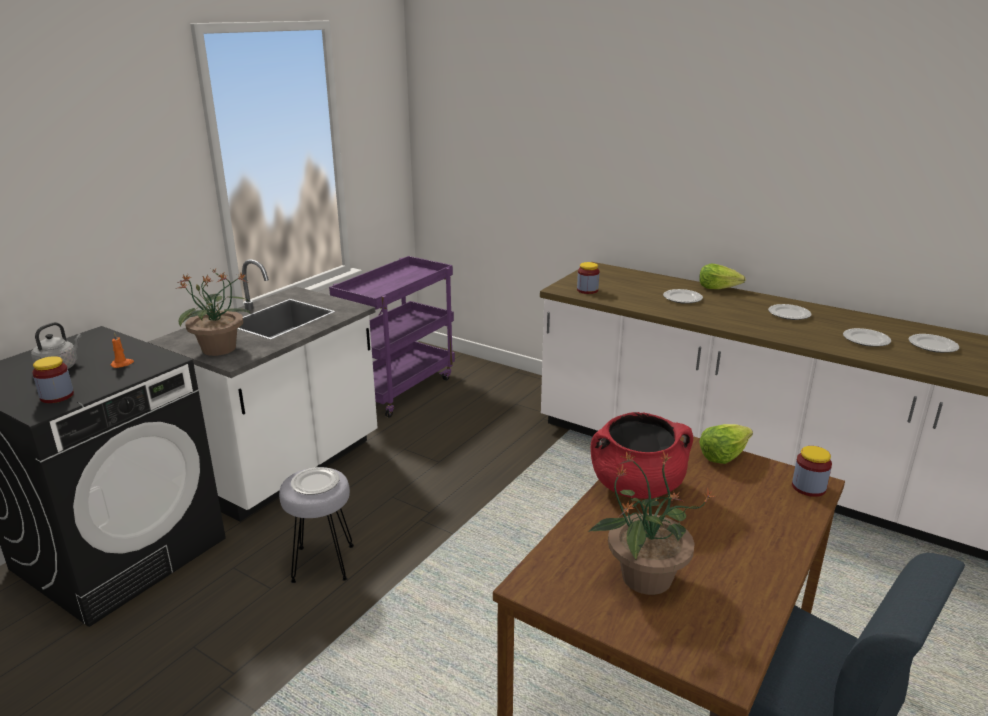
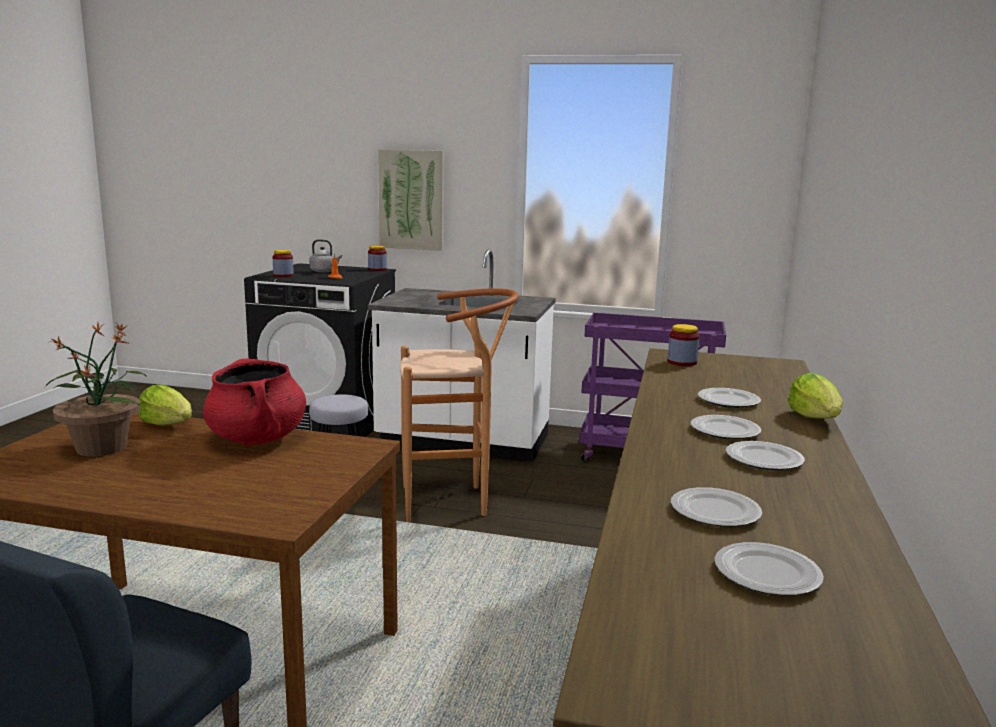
camera: 70 degrees right, 10 degrees down
potted plant [177,269,251,356] -> none
plate [291,467,340,495] -> plate moved to [691,415,761,440]
lettuce [699,424,753,464] -> lettuce moved to [139,385,192,426]
jar [792,446,832,497] -> jar moved to [368,245,387,271]
none -> picture [378,149,444,251]
none -> brown stool [400,288,519,522]

